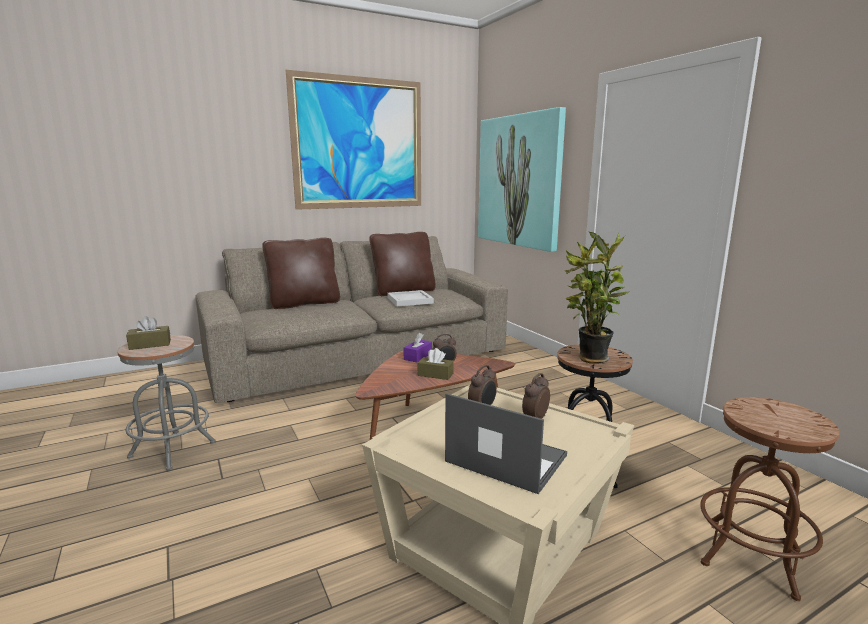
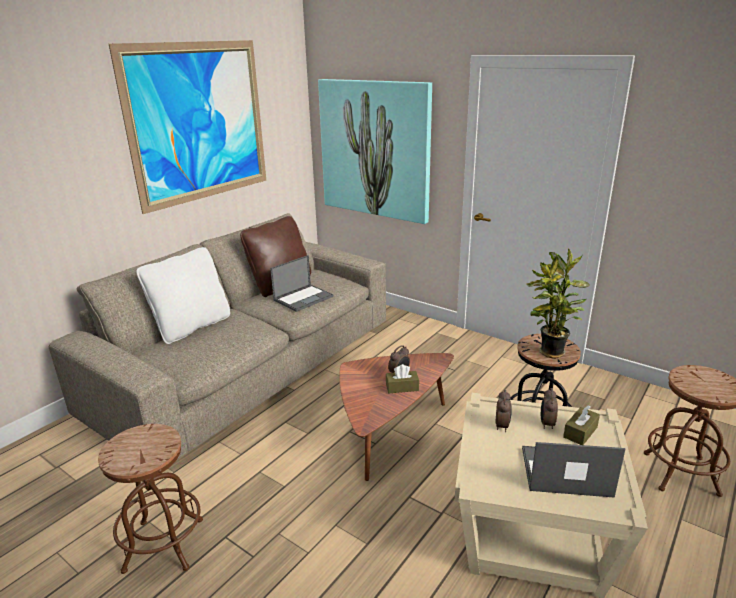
camera: 25 degrees left, 10 degrees up
grey stool [117,335,216,471] -> brown stool [98,424,203,574]
brown tissue box [126,316,171,350] -> brown tissue box moved to [563,405,600,445]
brown pillow [262,238,340,309] -> white pillow [136,247,230,344]
white tray [387,290,434,306] -> laptop [270,255,334,312]
purple tissue box [403,333,432,362] -> none

